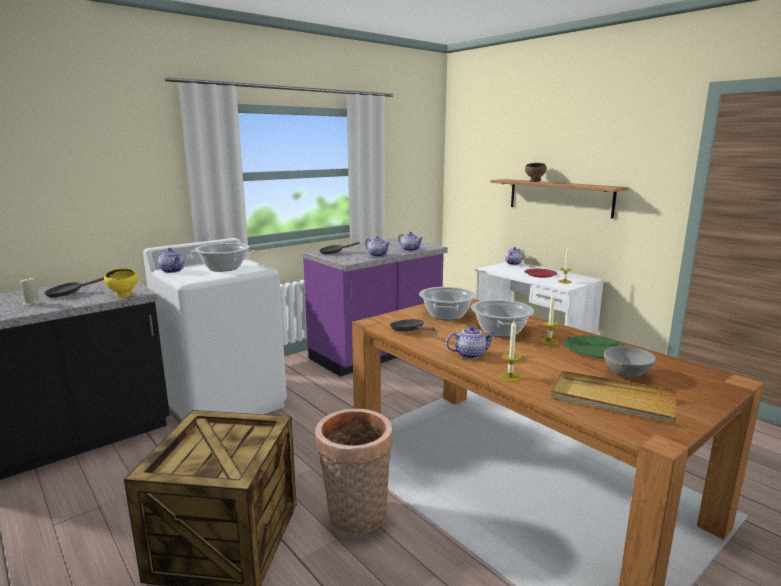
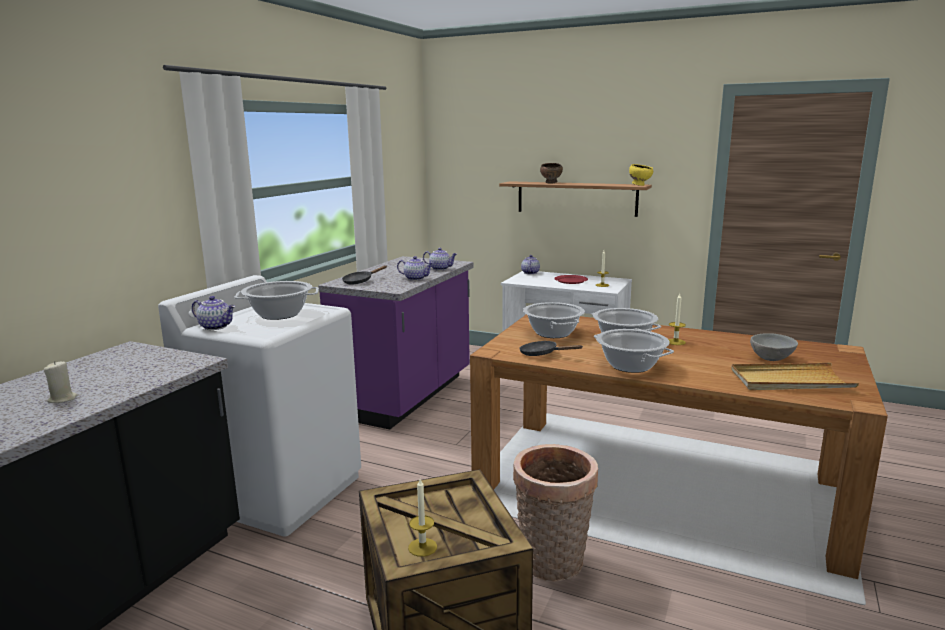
camera: 25 degrees left, 0 degrees up
black frying pan [44,277,104,298] -> none
yellow bowl [104,268,138,298] -> yellow bowl moved to [629,164,653,186]
teapot [446,326,496,359] -> cooking pot [594,329,674,373]
candle [499,321,522,382] -> candle moved to [408,479,437,557]
green plate [564,335,625,358] -> none

